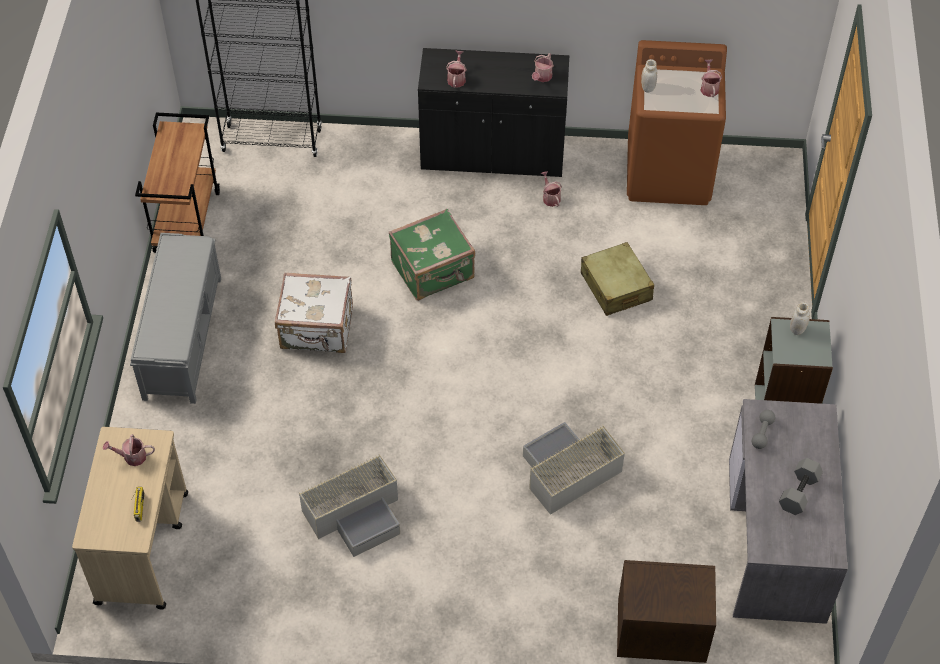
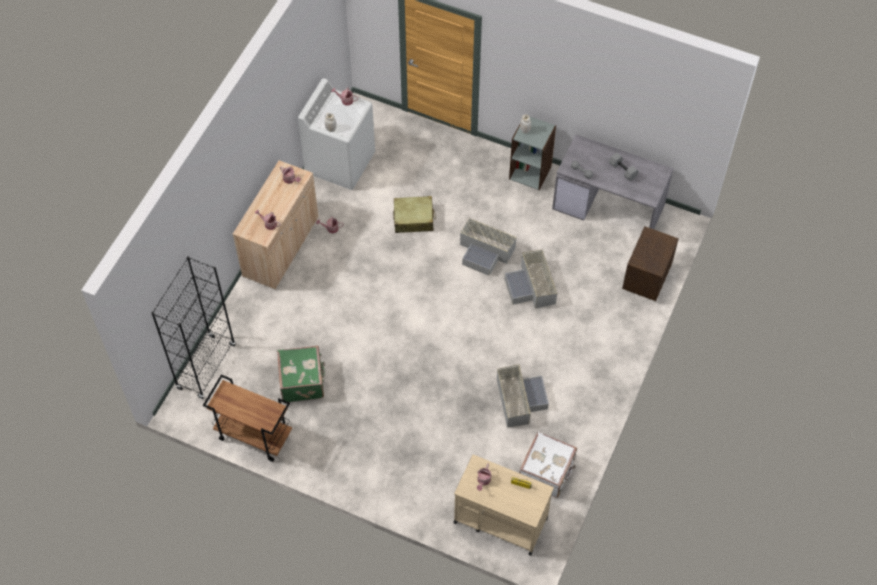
camera: 70 degrees left, 5 degrees up
grey bench [130,233,221,404] -> none
white suitcase [275,273,353,353] -> white suitcase moved to [520,432,577,498]
green suitcase [389,209,475,301] -> green suitcase moved to [277,346,325,402]
black cabinet [418,48,569,177] -> beige cabinet [233,160,318,289]
brown washing machine [627,40,727,205] -> white washing machine [298,78,375,190]
none -> grey storage box [460,218,517,276]

